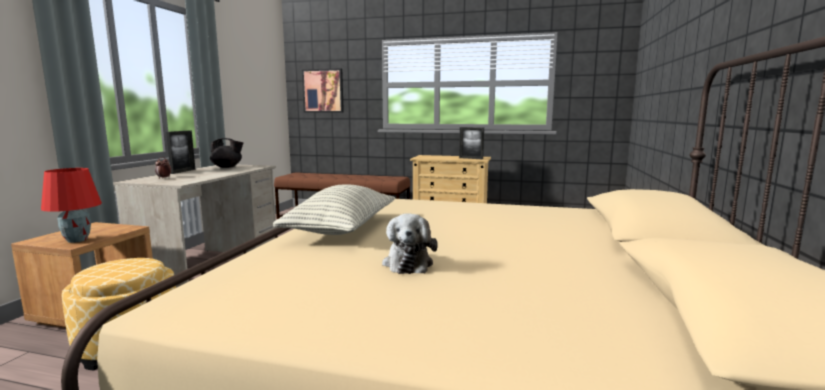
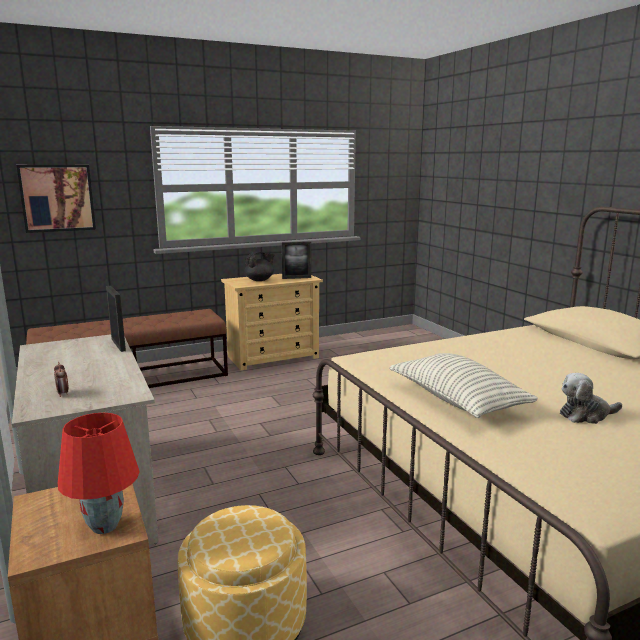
camera: 40 degrees left, 5 degrees up
picture frame [166,131,195,174] -> picture frame moved to [106,286,126,352]
black teapot [210,138,244,168] -> black teapot moved to [244,252,275,281]
plush toy [382,213,438,274] -> plush toy turned 120 degrees clockwise [560,373,622,424]

